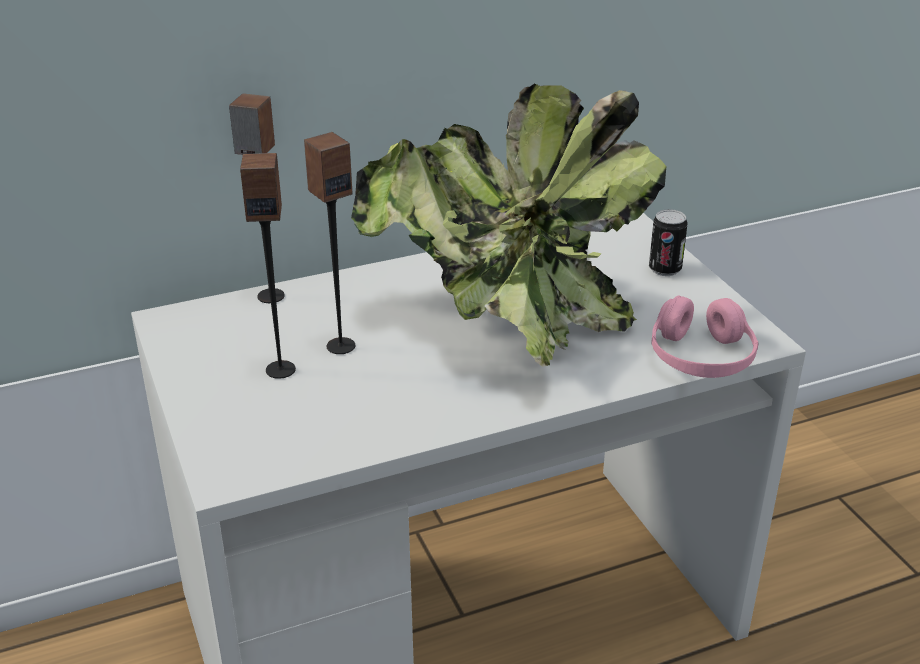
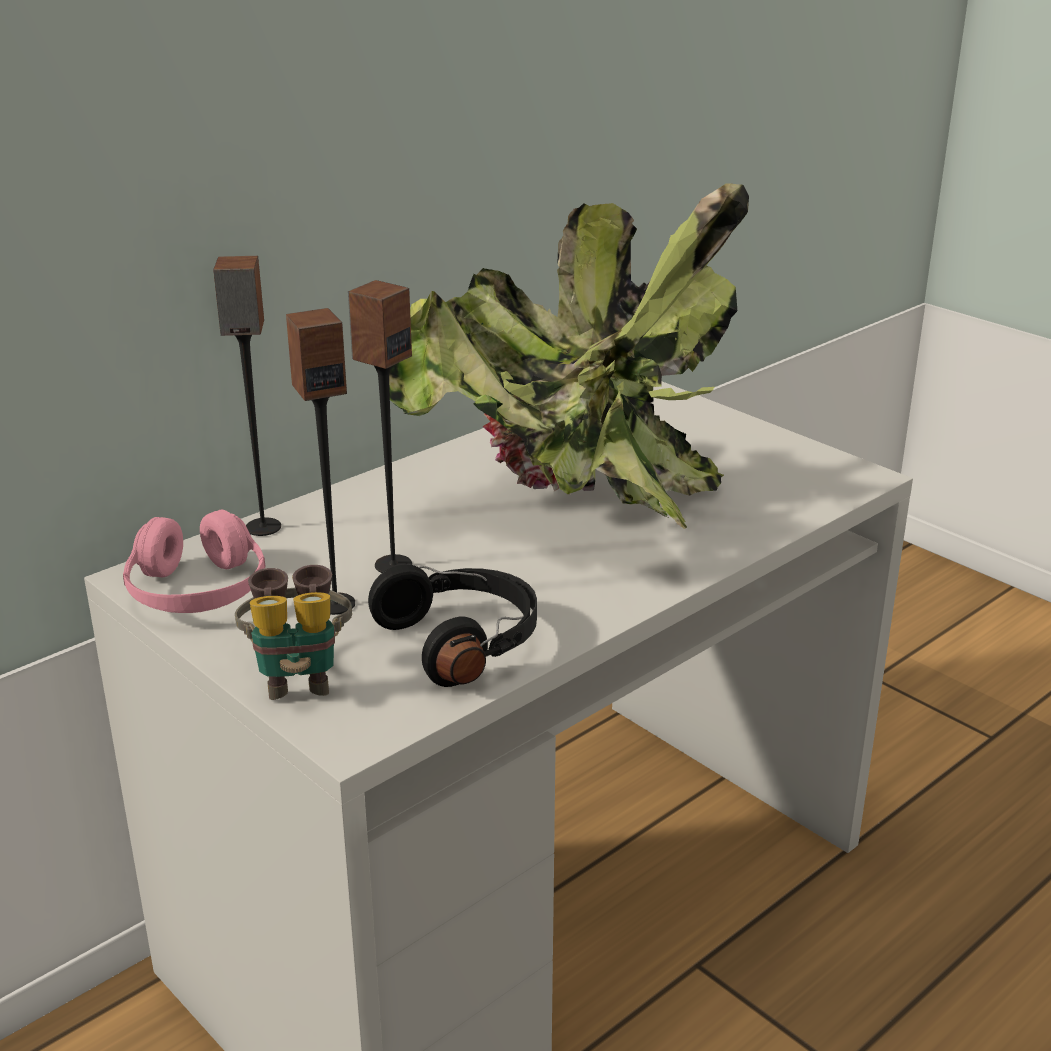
camera: 20 degrees left, 5 degrees down
can [649,209,687,276] -> none
pink headphones [651,296,759,378] -> pink headphones moved to [123,510,265,613]
none -> binoculars [235,565,352,700]
none -> black headphones [368,564,537,687]

